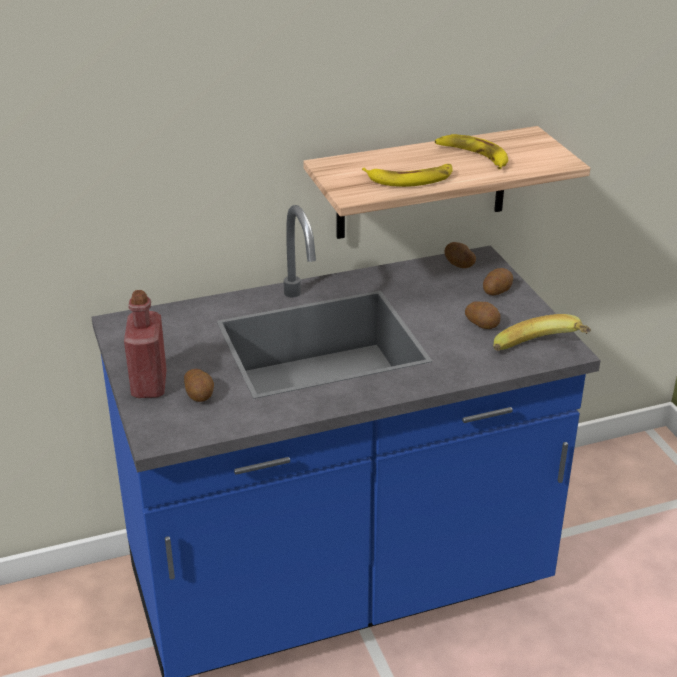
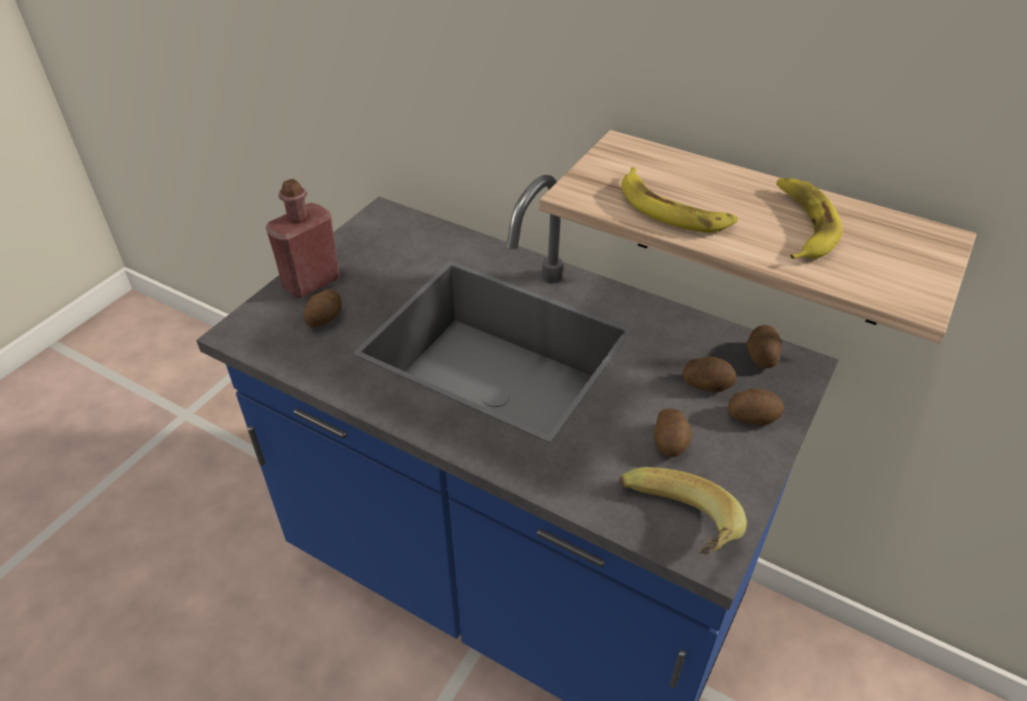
camera: 50 degrees right, 10 degrees up
none -> potato [682,357,736,393]

